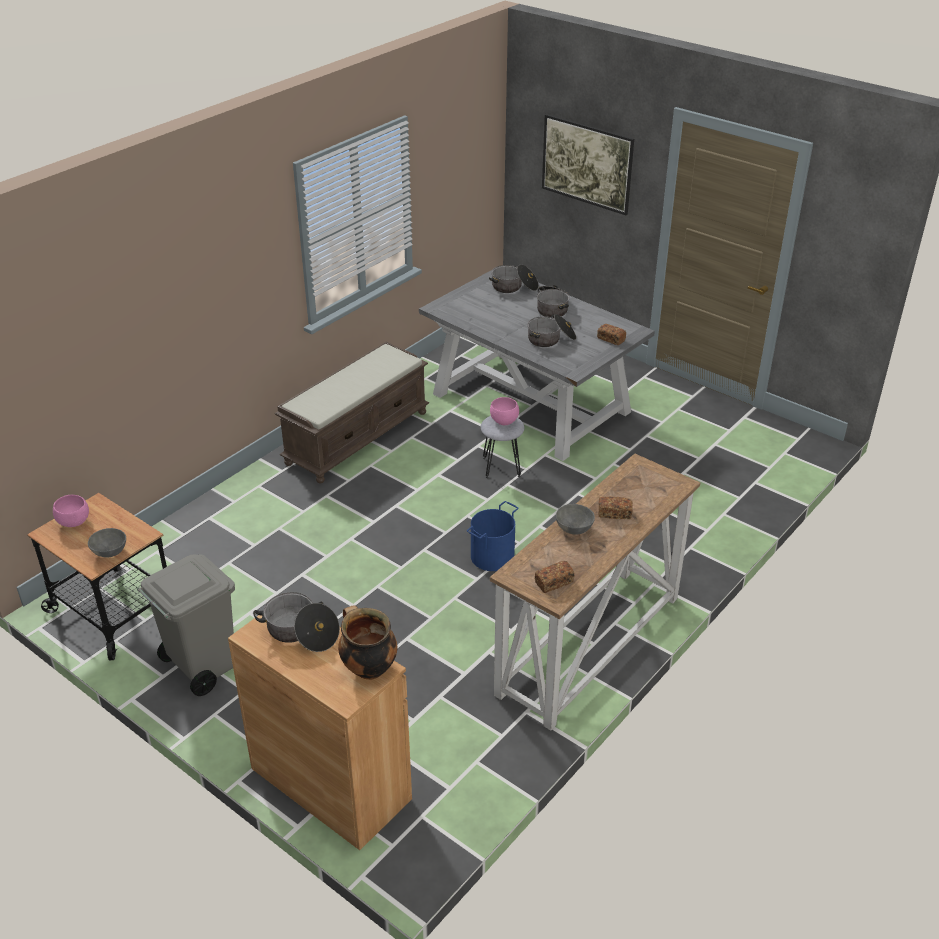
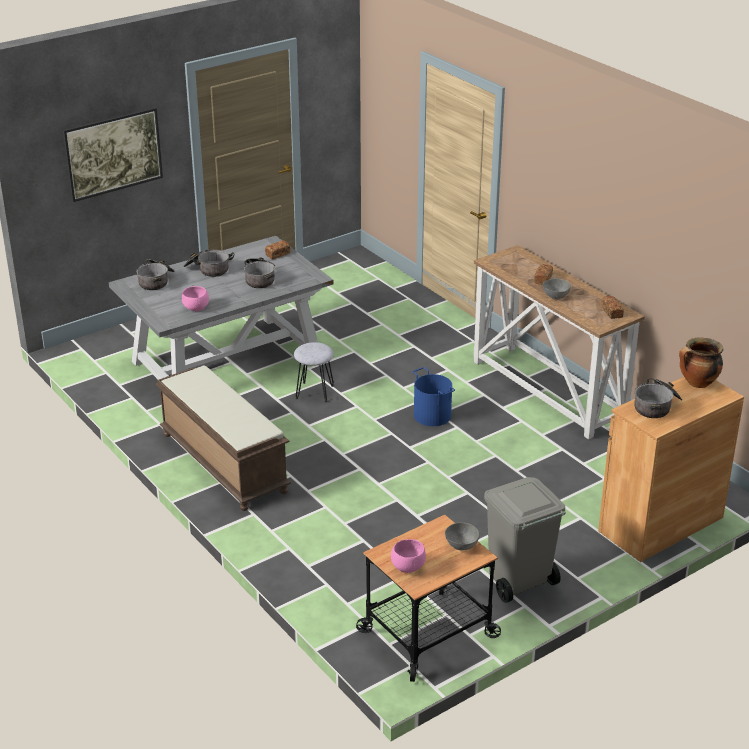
camera: 75 degrees left, 5 degrees down
pink bowl [490,397,519,425] -> pink bowl moved to [182,286,209,311]

